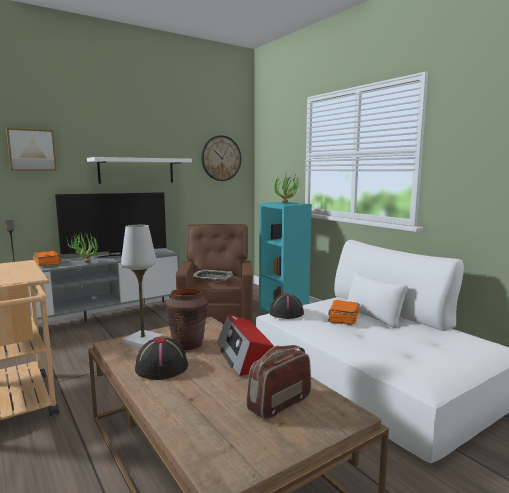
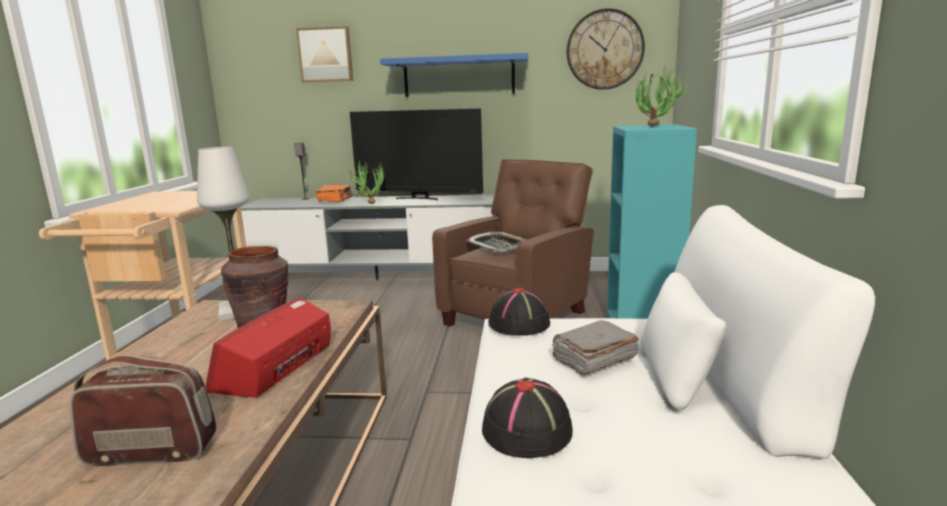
camera: 40 degrees right, 5 degrees up
white shelf [87,157,192,184] -> blue shelf [380,53,528,97]
black hat [135,337,188,380] -> black hat moved to [482,378,573,458]
orange book [328,300,360,326] -> grey book [552,320,639,376]

